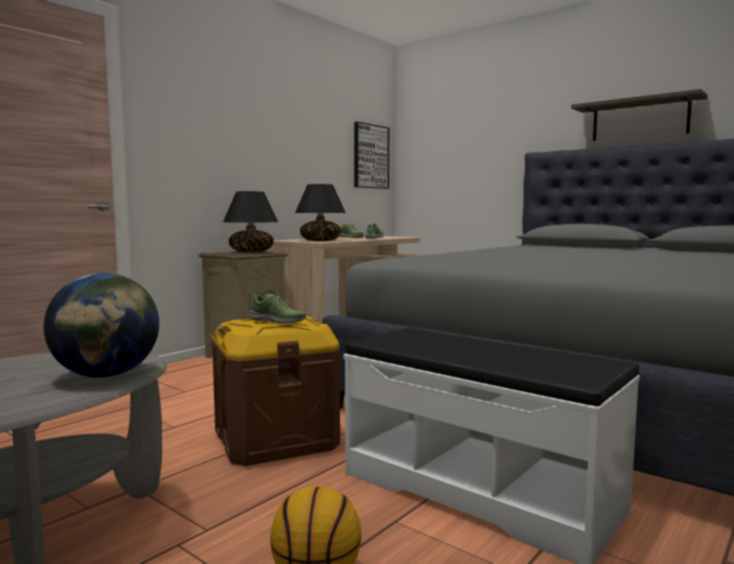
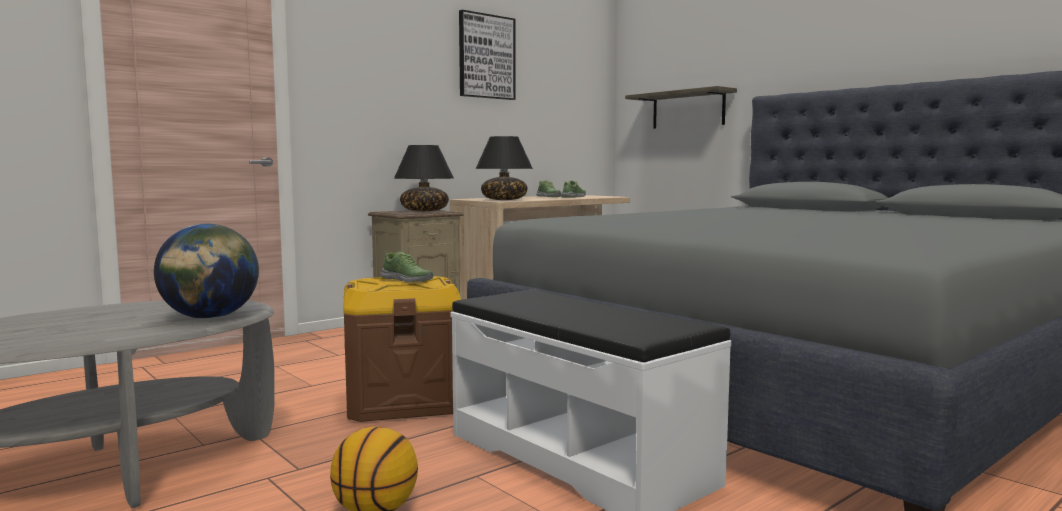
camera: 10 degrees right, 0 degrees up
picture [354,122,389,189] -> picture moved to [459,10,516,100]
shelf [571,89,708,141] -> shelf moved to [625,86,737,129]

